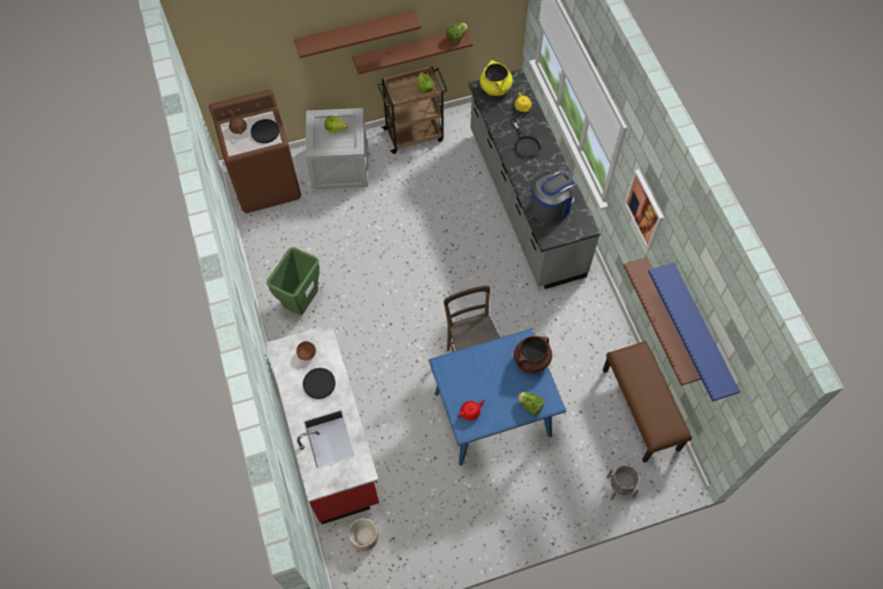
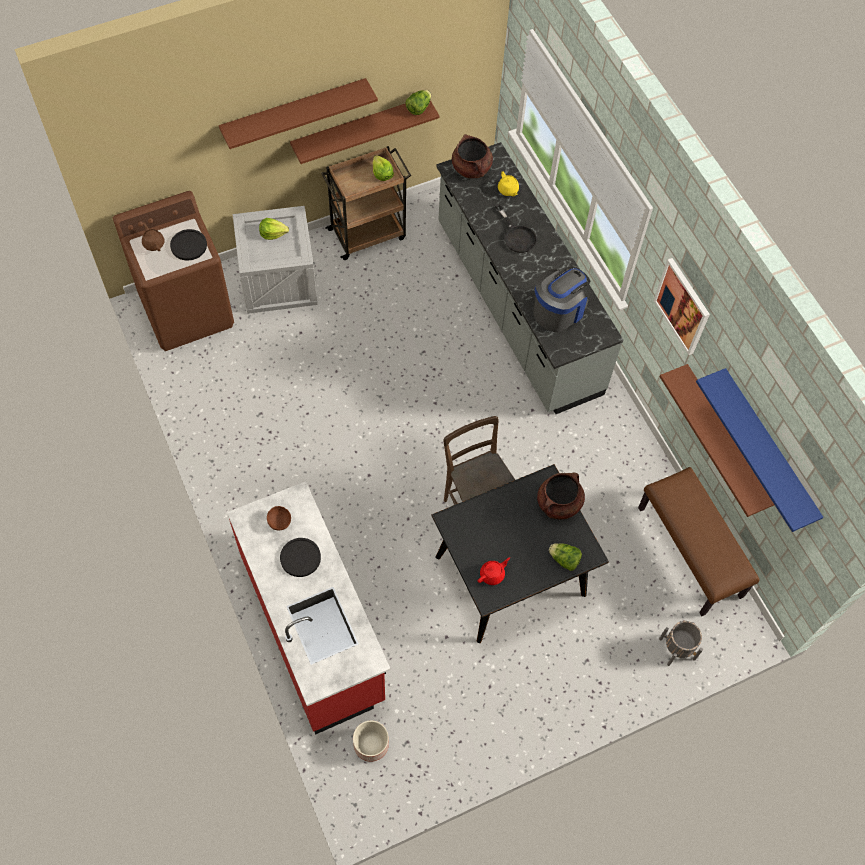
camera: 10 degrees left, 0 degrees up
green trash can [266,247,320,315] -> none
blue dining table [429,328,566,466] -> black dining table [431,464,609,643]
yellow cooking pot [480,60,513,96] -> brown cooking pot [452,134,493,178]

